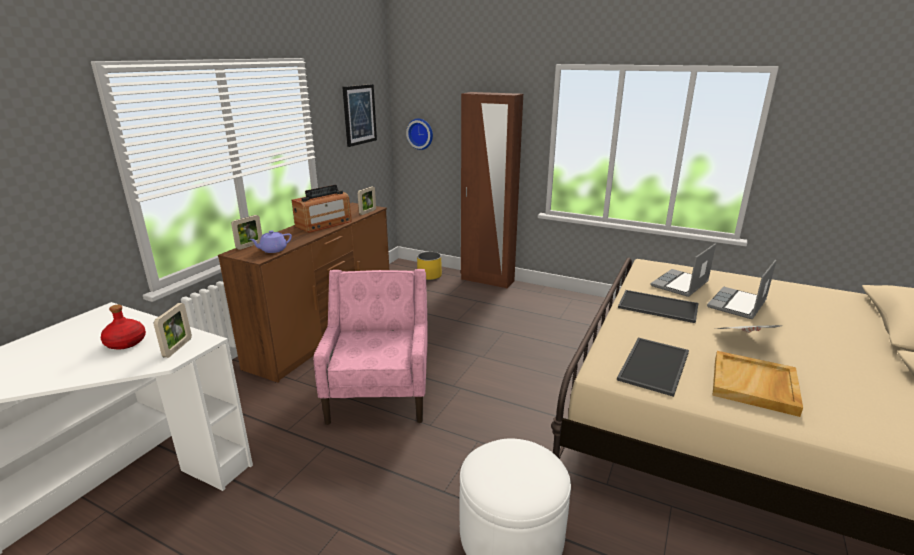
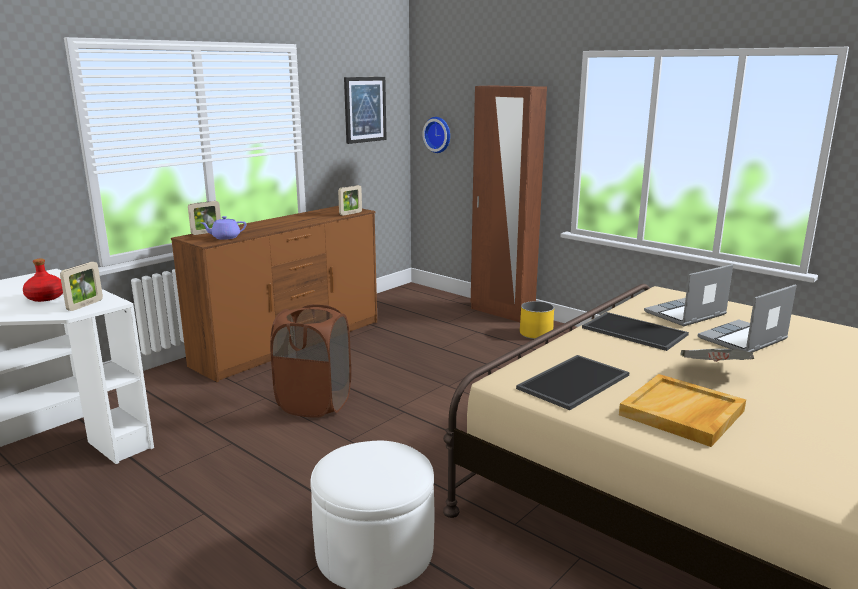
camera: 15 degrees right, 5 degrees down
radio [292,185,352,233] -> none
pink armchair [313,269,427,425] -> brown laundry basket [270,304,351,418]
yellow planter [417,252,442,280] -> yellow planter moved to [520,301,554,339]

